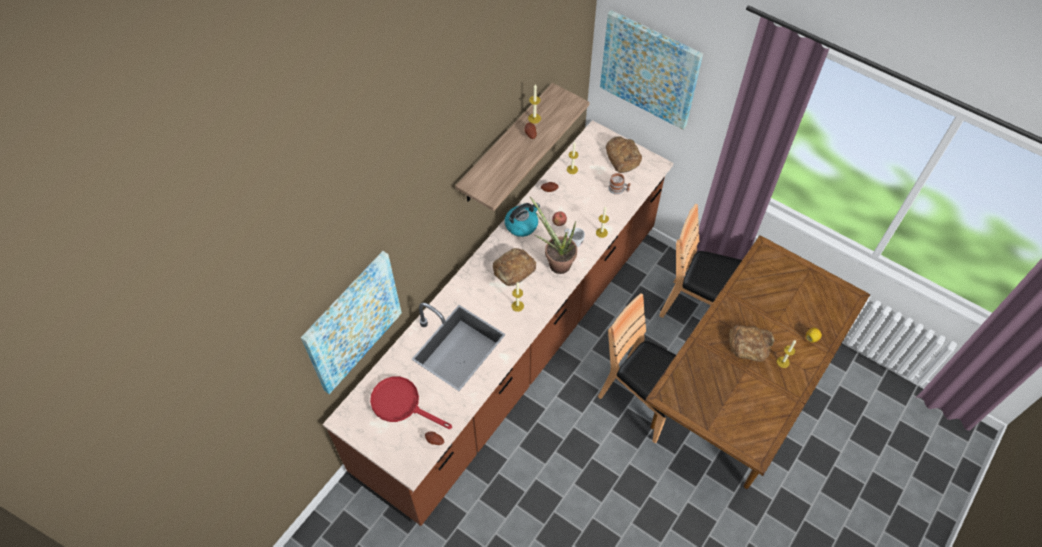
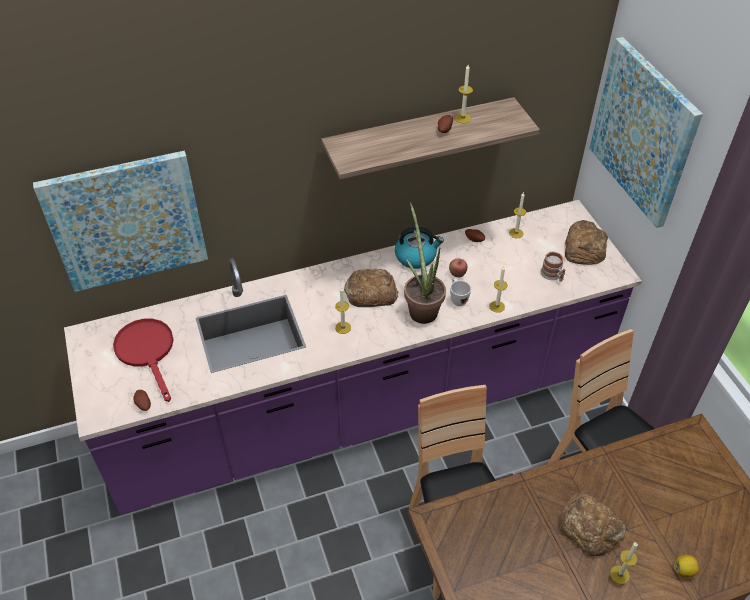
camera: 35 degrees right, 10 degrees down
brown counter [323,120,673,526] -> purple counter [64,200,642,515]

